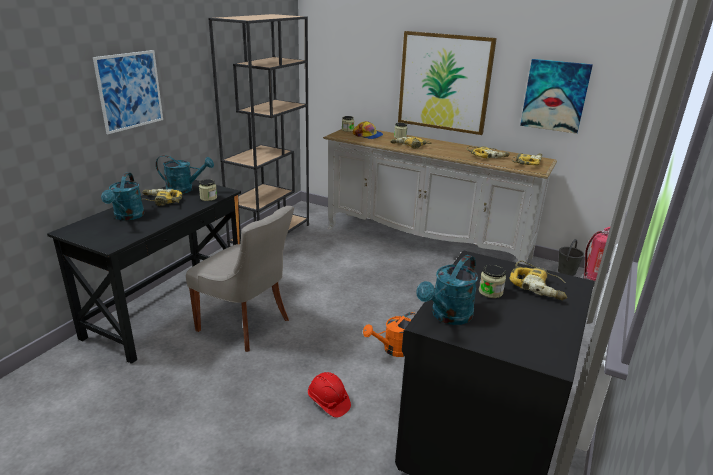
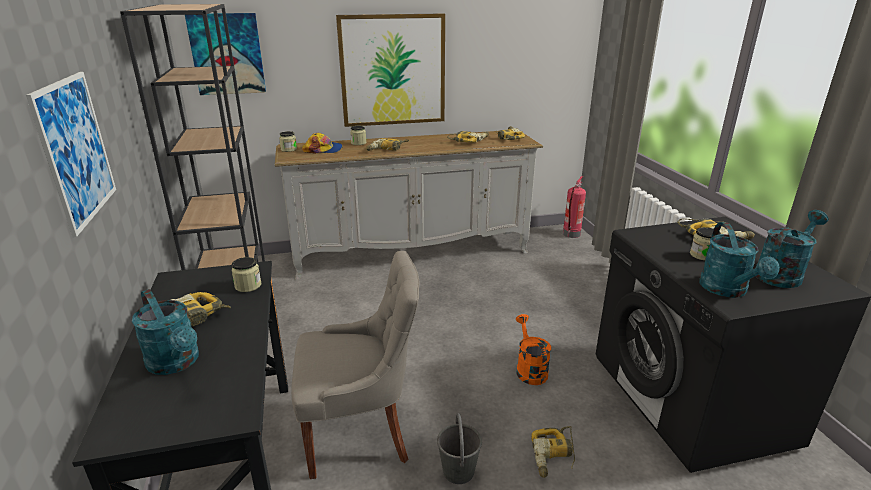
camera: 40 degrees left, 0 degrees up
turquoise watering can [156,155,214,194] -> turquoise watering can moved to [756,210,829,288]
red hard hat [308,372,351,417] -> power drill [531,426,575,478]
orange watering can [363,312,415,357] -> orange watering can turned 150 degrees clockwise [516,314,551,385]
picture [520,59,593,134] -> picture moved to [185,13,266,95]
grey bucket [558,239,584,276] -> grey bucket moved to [437,413,482,484]

